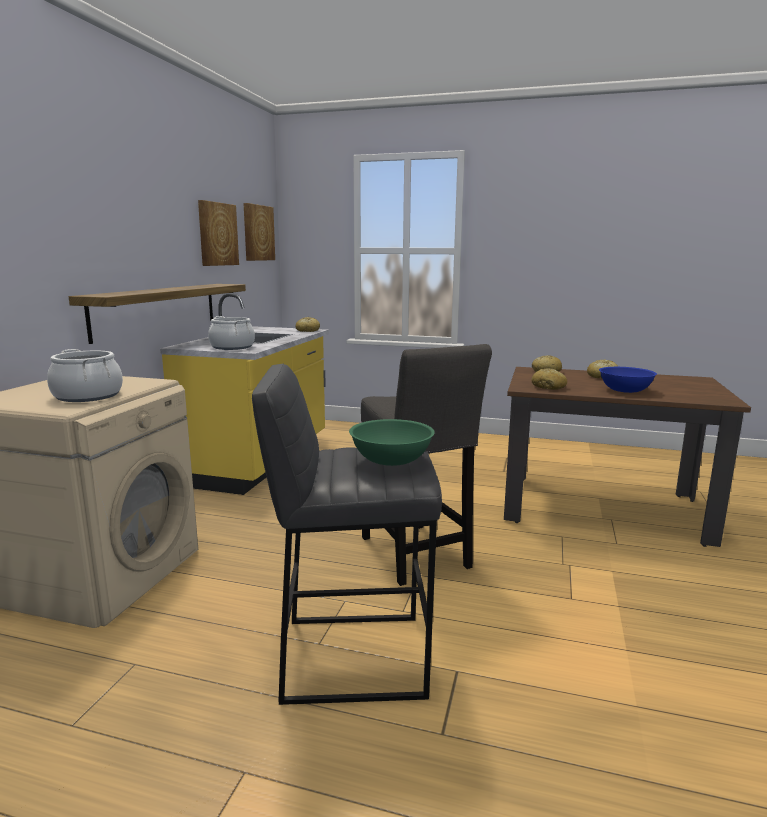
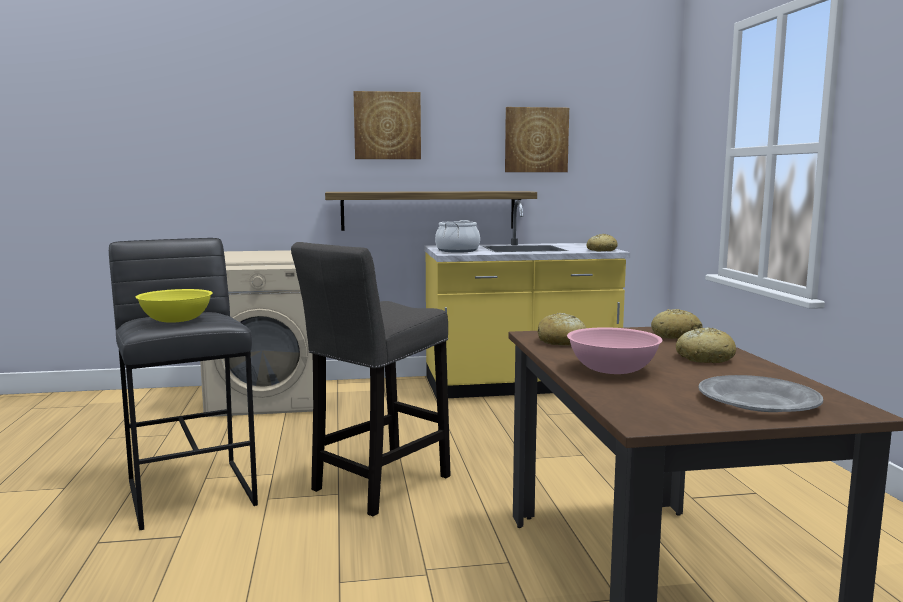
camera: 65 degrees right, 5 degrees down
cooking pot [47,349,123,402] -> none
picture [243,203,275,261] -> picture moved to [354,91,421,159]
green bowl [349,419,435,466] -> yellow bowl [136,289,213,323]
blue bowl [599,367,657,393] -> pink bowl [567,327,663,374]
none -> grey plate [698,375,823,412]

